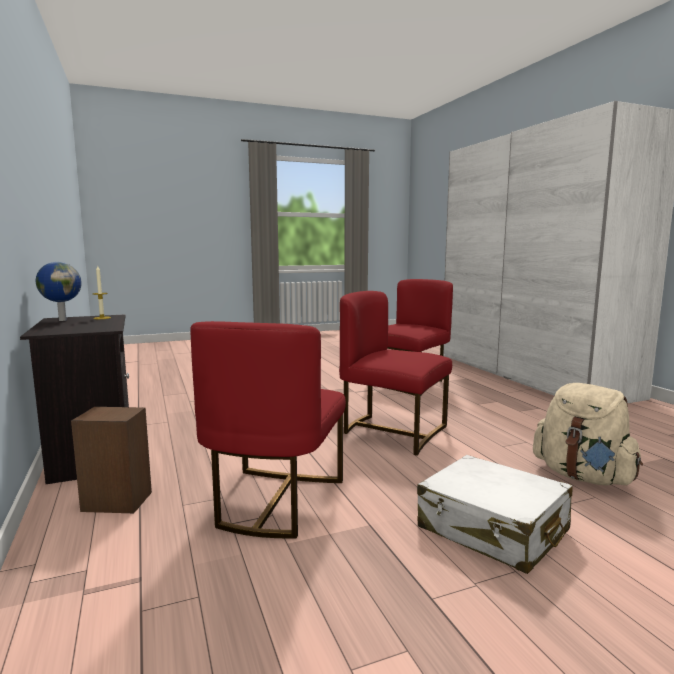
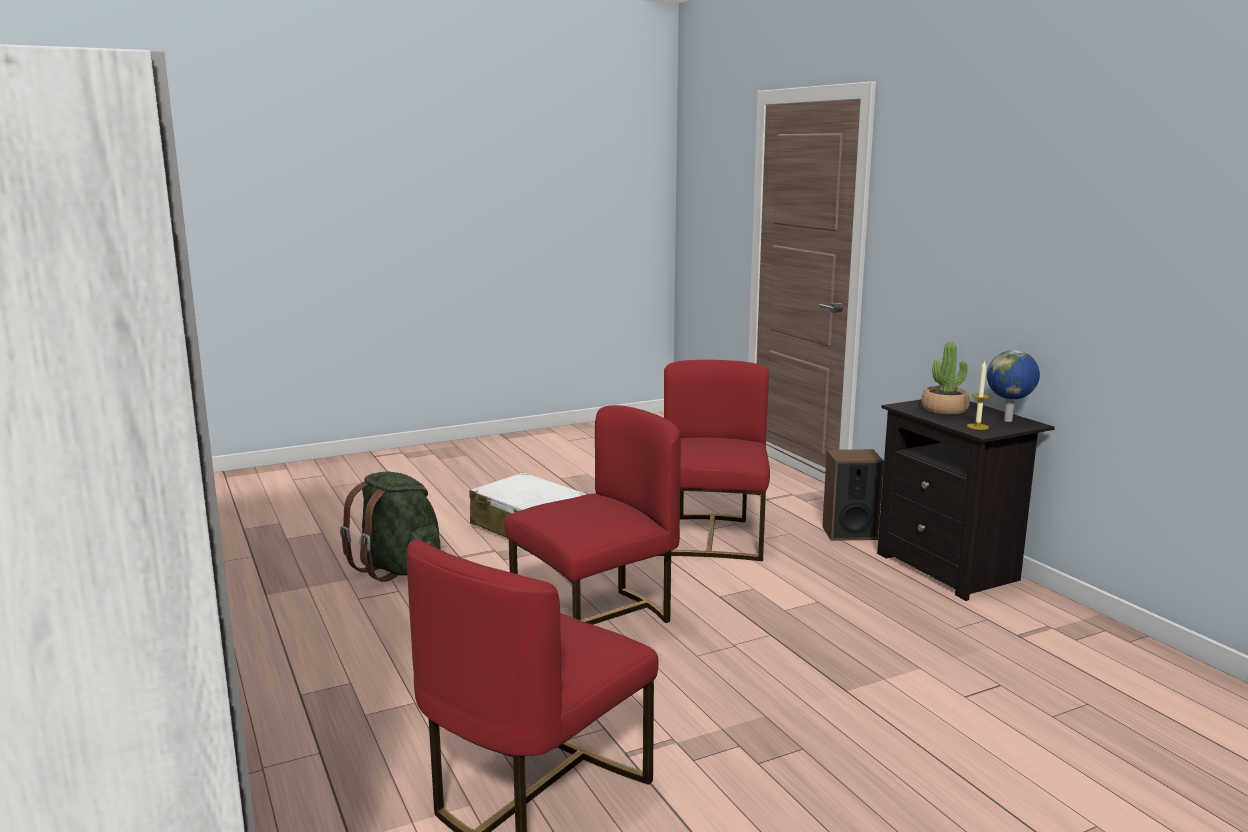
camera: 175 degrees right, 5 degrees up
red chair [339,291,452,456] -> red chair turned 60 degrees counterclockwise [504,405,681,625]
beige backpack [533,383,643,485] -> green backpack [340,471,441,582]
none -> potted plant [921,342,970,415]

